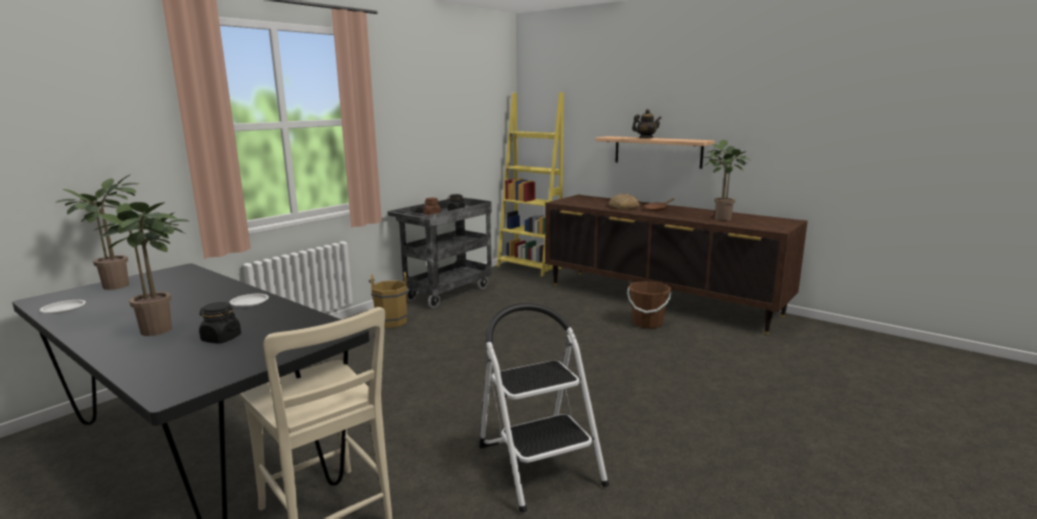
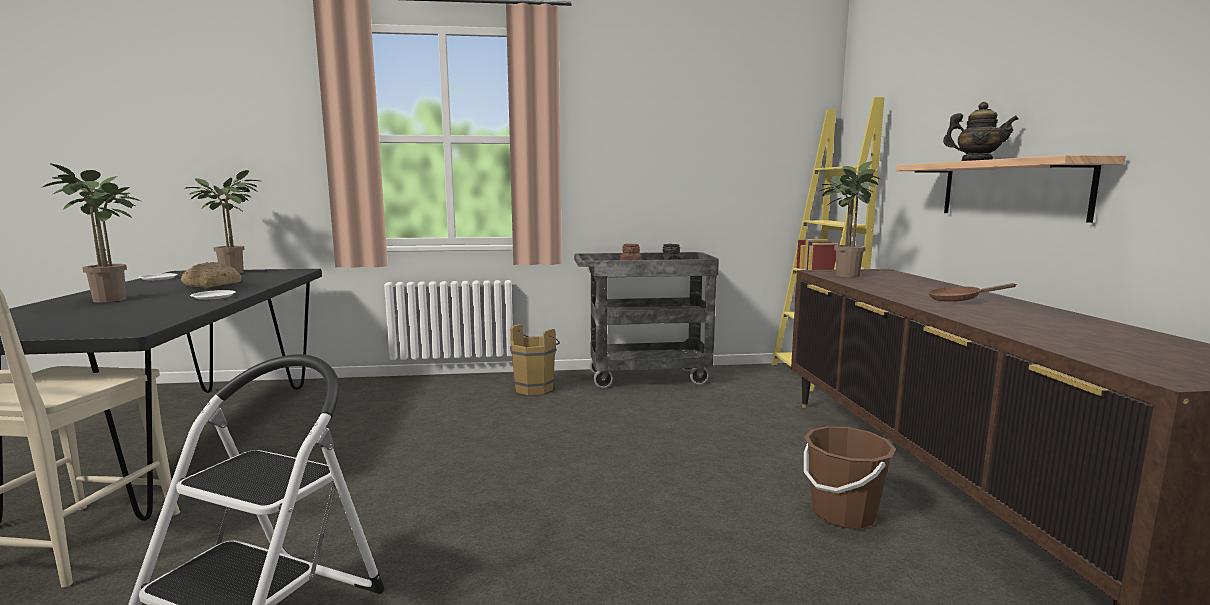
camera: 45 degrees right, 5 degrees down
black jar [199,302,241,343] -> none
bread [609,194,640,210] -> bread moved to [181,262,242,288]
potted plant [703,140,751,221] -> potted plant moved to [820,161,880,277]

